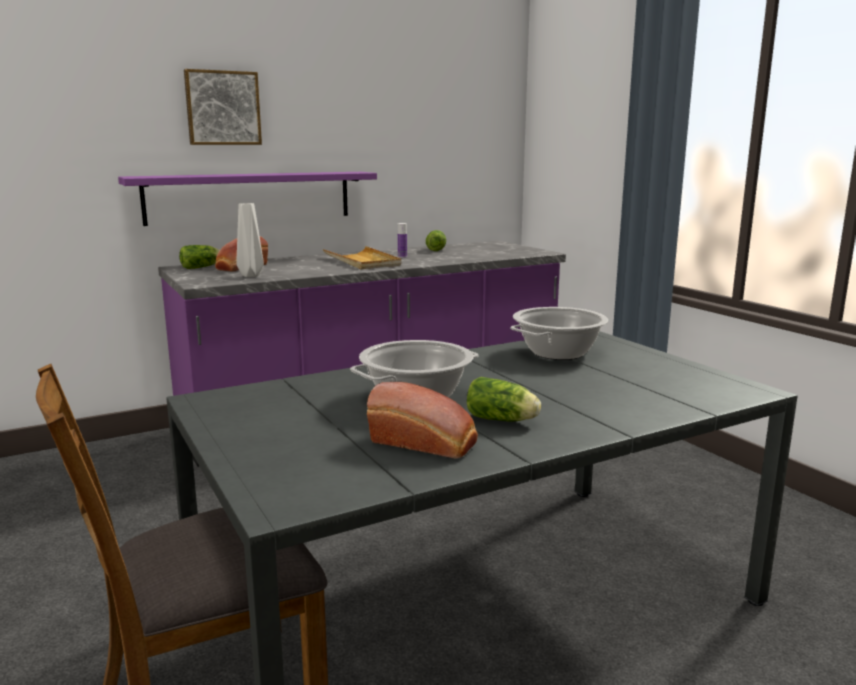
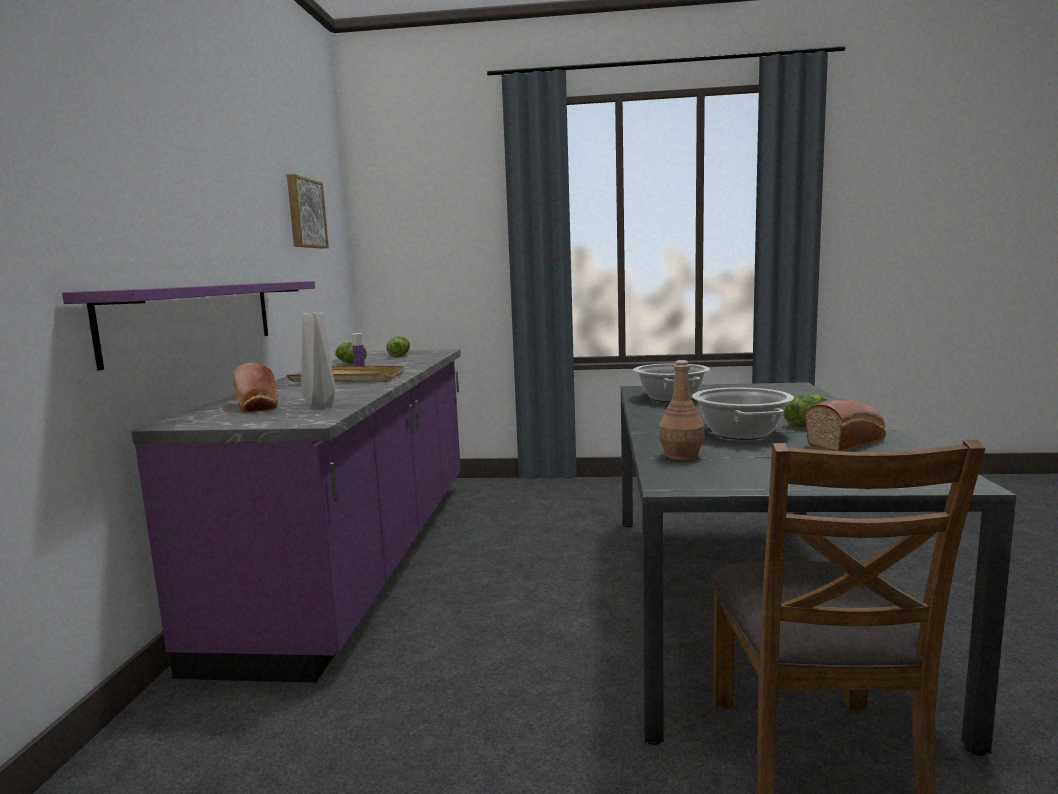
camera: 55 degrees left, 5 degrees down
lettuce [179,245,220,269] -> lettuce moved to [387,336,410,358]
picture [184,69,262,145] -> picture moved to [287,174,329,249]
none -> brown bottle [659,360,705,460]

